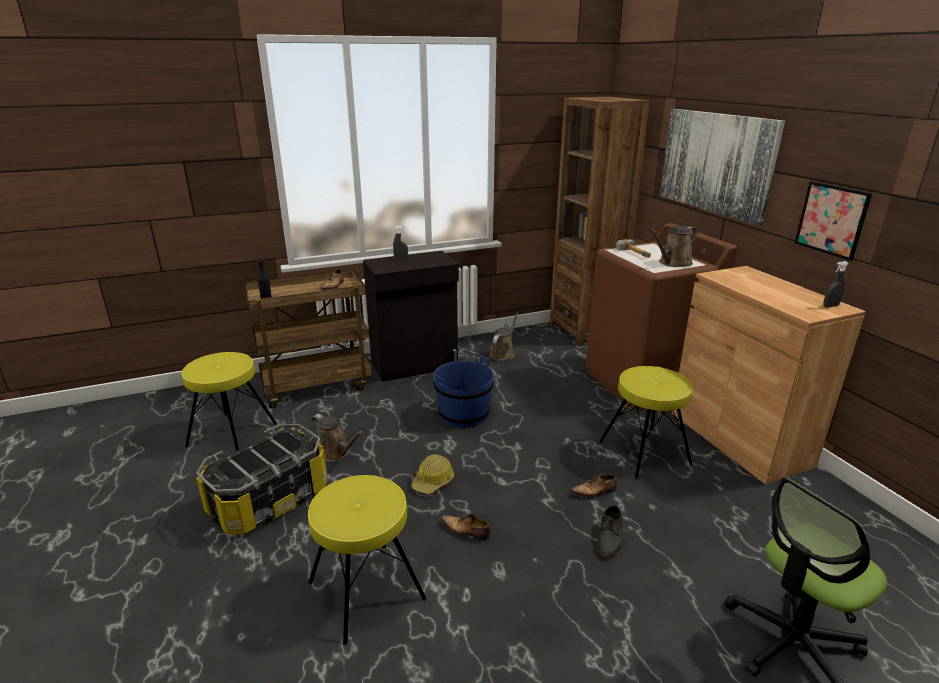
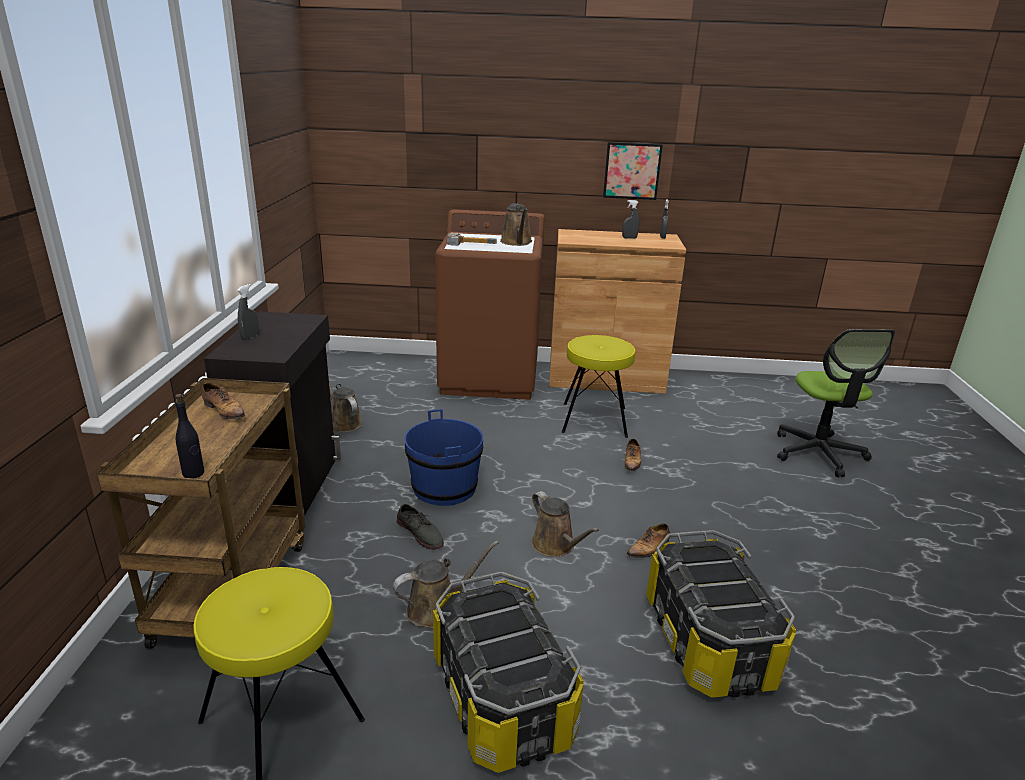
camera: 65 degrees left, 0 degrees up
yellow stool [308,475,427,645] -> storage box [646,530,796,698]
hard hat [412,454,454,494] -> brown watering can [531,491,599,557]
brown bookcase [550,97,650,346] -> none
grey shoe [596,505,623,558] -> grey shoe moved to [397,504,444,550]
picture [660,109,785,226] -> none
none -> grey spray bottle [622,200,639,239]

